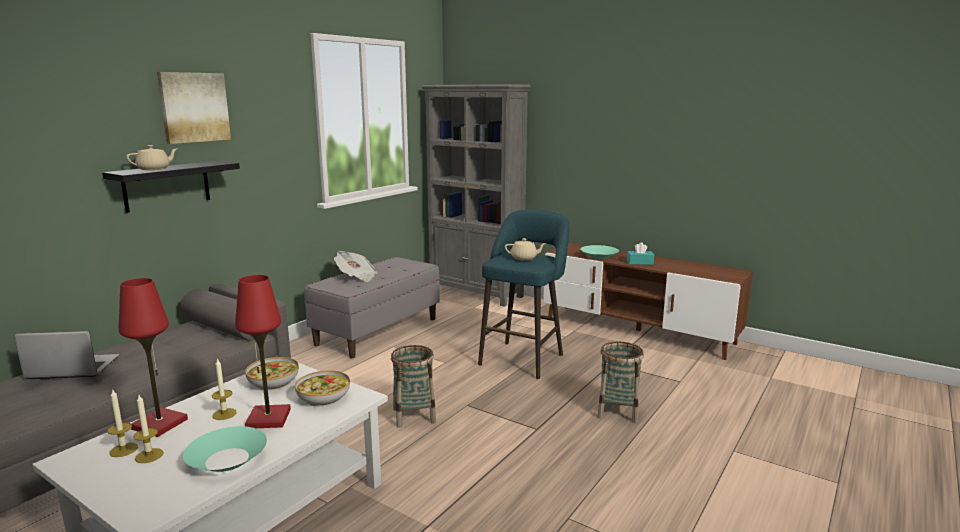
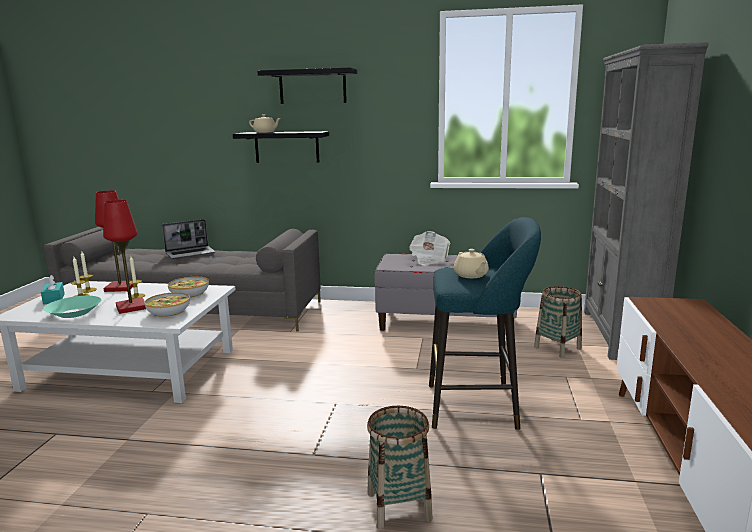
camera: 65 degrees right, 0 degrees up
laptop [14,331,119,379] -> laptop turned 90 degrees clockwise [162,219,216,259]
picture [157,72,231,144] -> black shelf [257,67,357,104]
basket [391,345,436,428] -> basket moved to [534,286,582,358]
turquoise bowl [580,245,619,259] -> none
turquoise tissue box [627,243,654,265] -> turquoise tissue box moved to [41,275,65,305]

